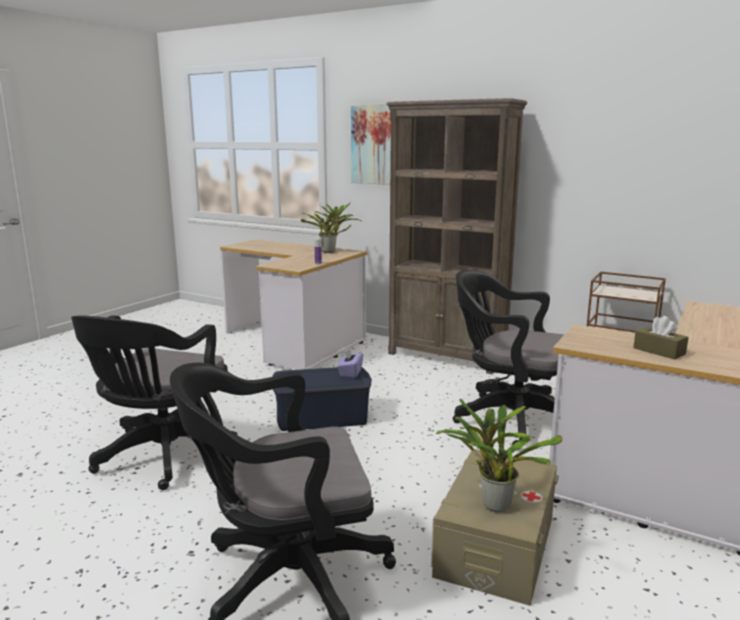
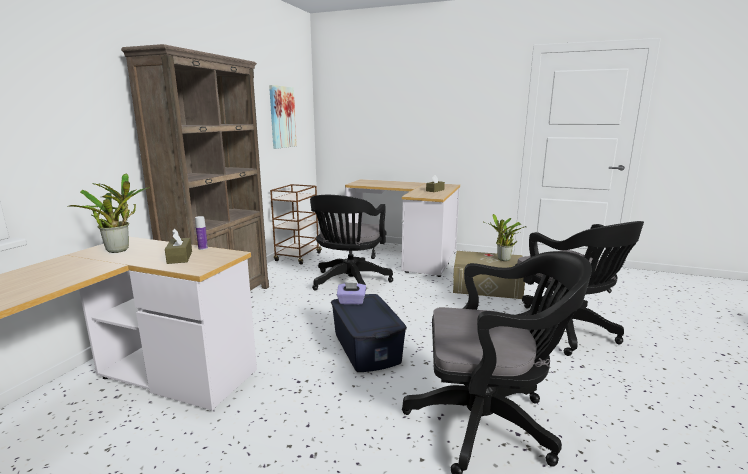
camera: 100 degrees left, 0 degrees up
picture [351,104,391,185] -> picture moved to [269,85,297,149]
none -> brown tissue box [165,228,192,264]

